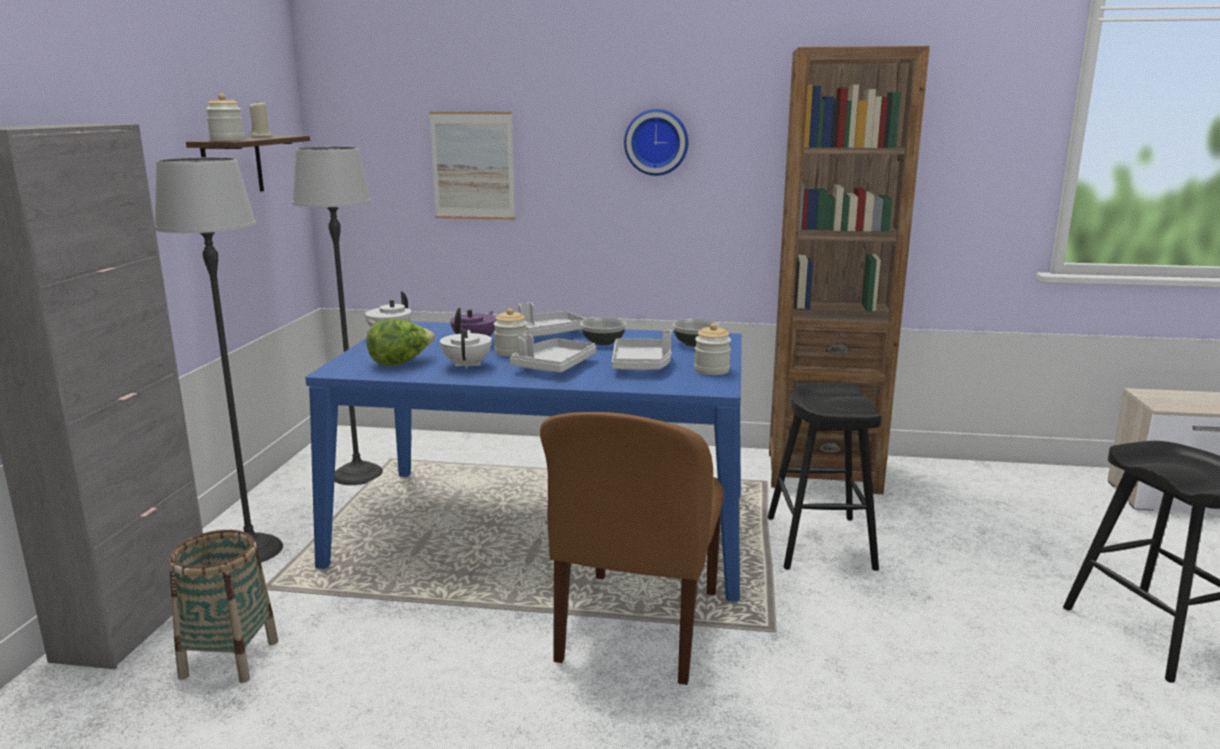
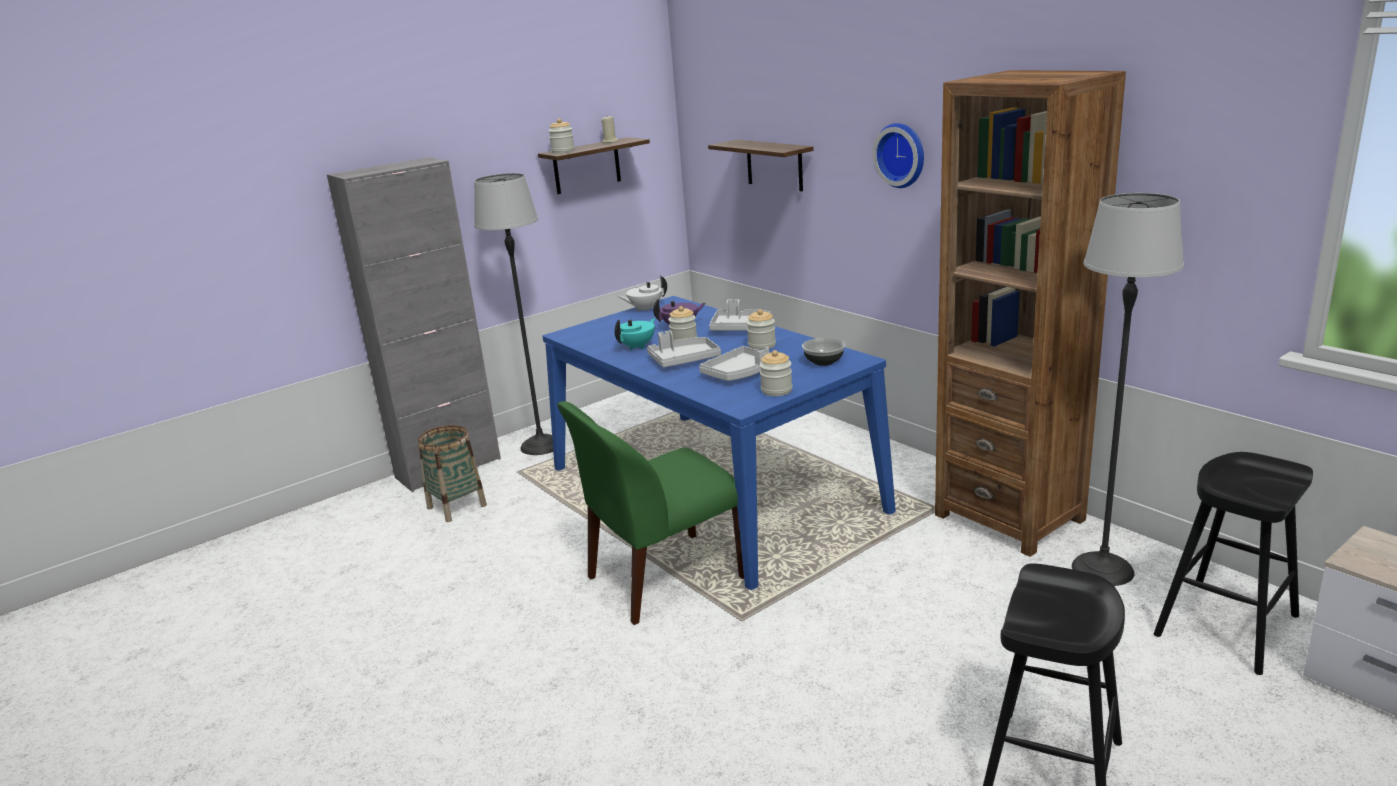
camera: 45 degrees right, 5 degrees up
floor lamp [292,147,383,485] -> floor lamp moved to [1072,193,1184,586]
lettuce [367,319,435,366] -> none
picture [429,112,515,220] -> shelf [708,139,813,191]
white teapot [440,329,492,369] -> turquoise teapot [615,318,656,350]
brown chair [540,412,724,685] -> green chair [557,401,744,625]
bowl [580,317,626,345] -> jar [747,309,776,350]
black stool [768,383,882,571] -> black stool moved to [1154,452,1313,675]

